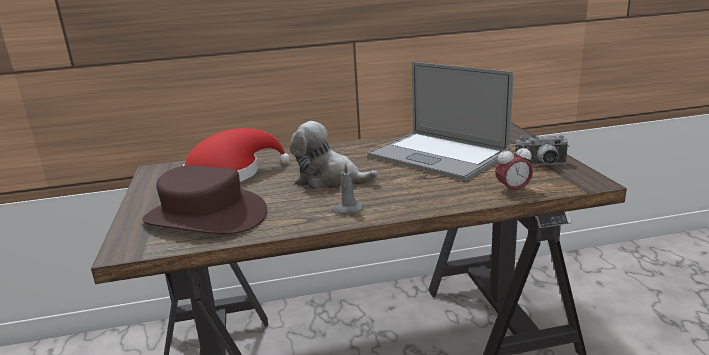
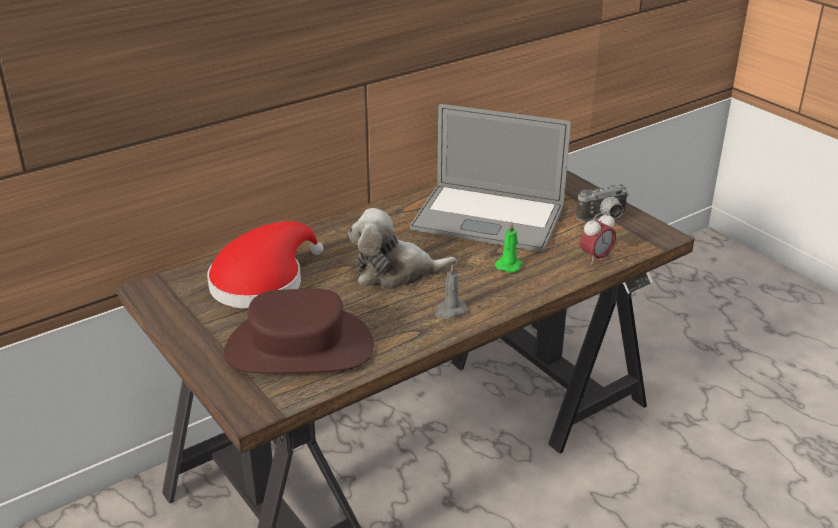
camera: 25 degrees left, 10 degrees up
none -> green candle [495,221,523,273]

